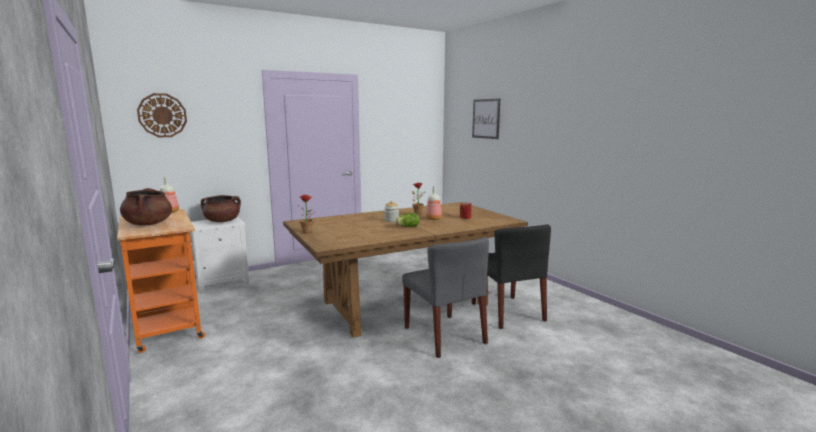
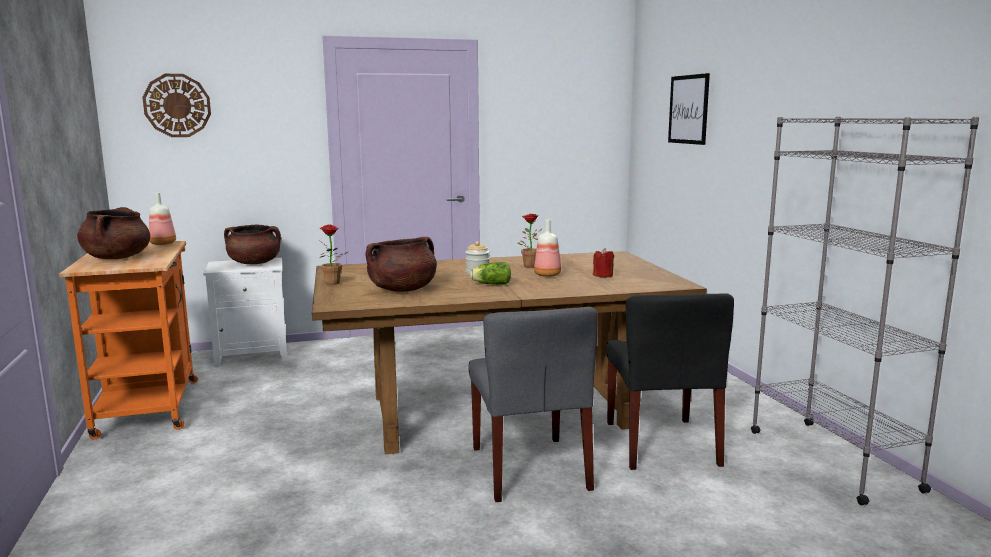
camera: 15 degrees right, 0 degrees up
none -> brown cooking pot [365,237,437,292]
none -> grey bookcase [751,117,979,505]

